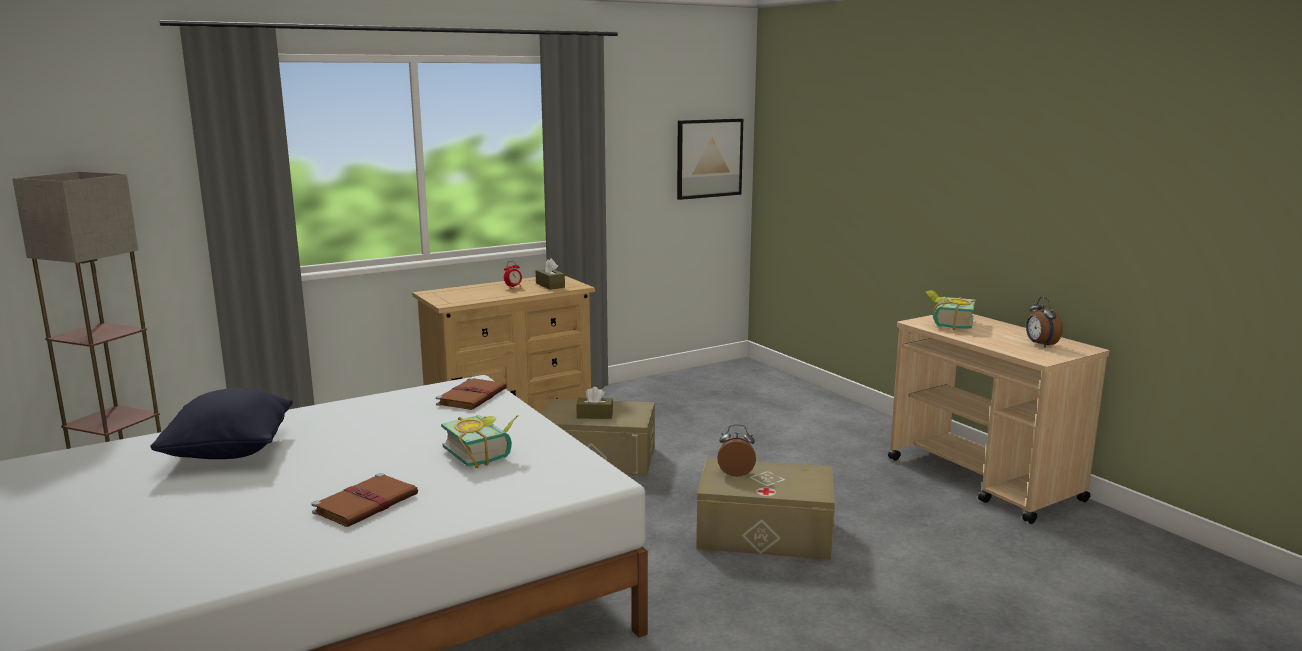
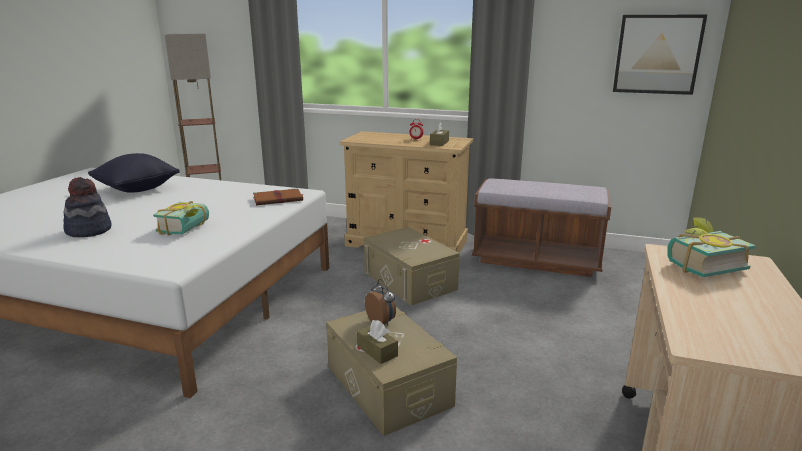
camera: 50 degrees right, 5 degrees up
brown book [311,473,418,527] -> hat [63,177,111,237]
brown tissue box [576,387,613,419] -> brown tissue box moved to [357,320,398,364]
alarm clock [1026,297,1063,348] -> none
none -> brown bench [472,178,611,277]

